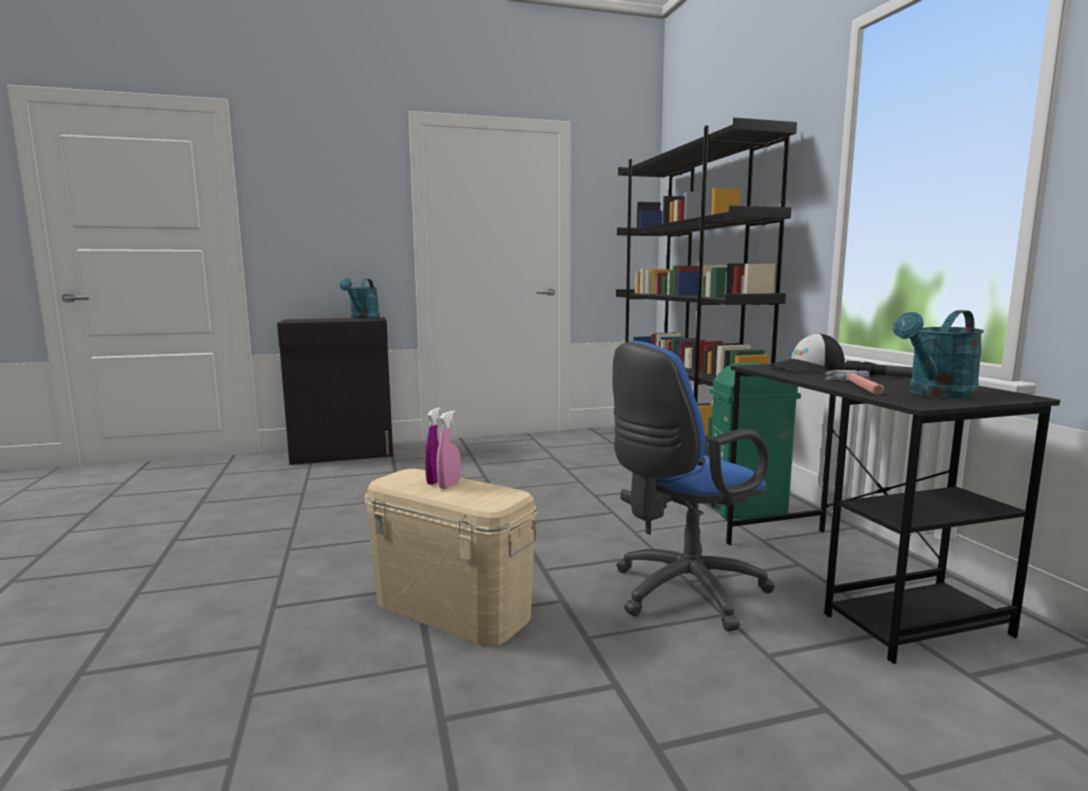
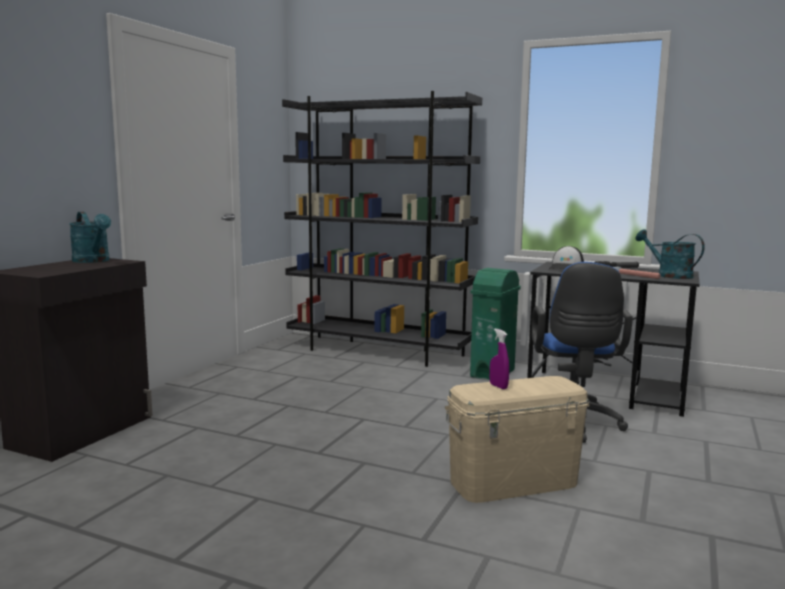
camera: 50 degrees left, 0 degrees up
pink spray bottle [437,410,461,489] -> none
turquoise watering can [893,310,984,399] -> turquoise watering can turned 135 degrees clockwise [635,229,705,279]

